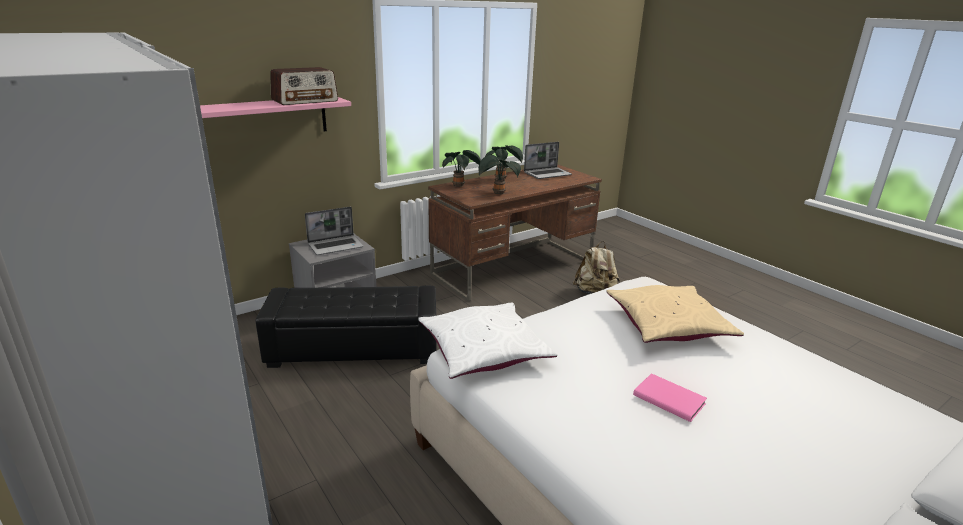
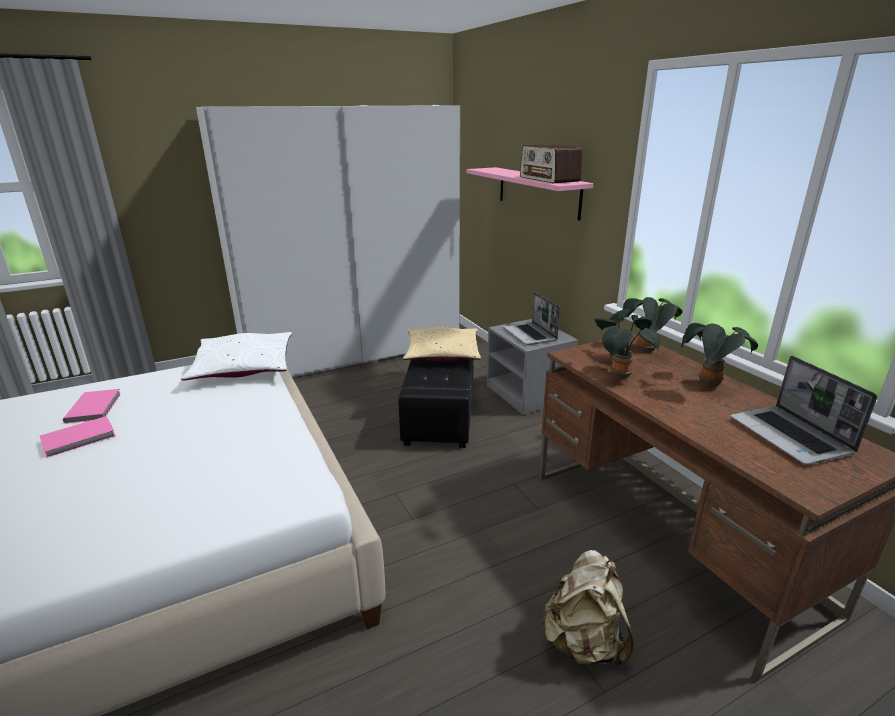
camera: 100 degrees right, 0 degrees up
beige pillow [607,285,744,343] -> beige pillow moved to [403,327,481,361]
none -> pink book [63,389,121,424]

